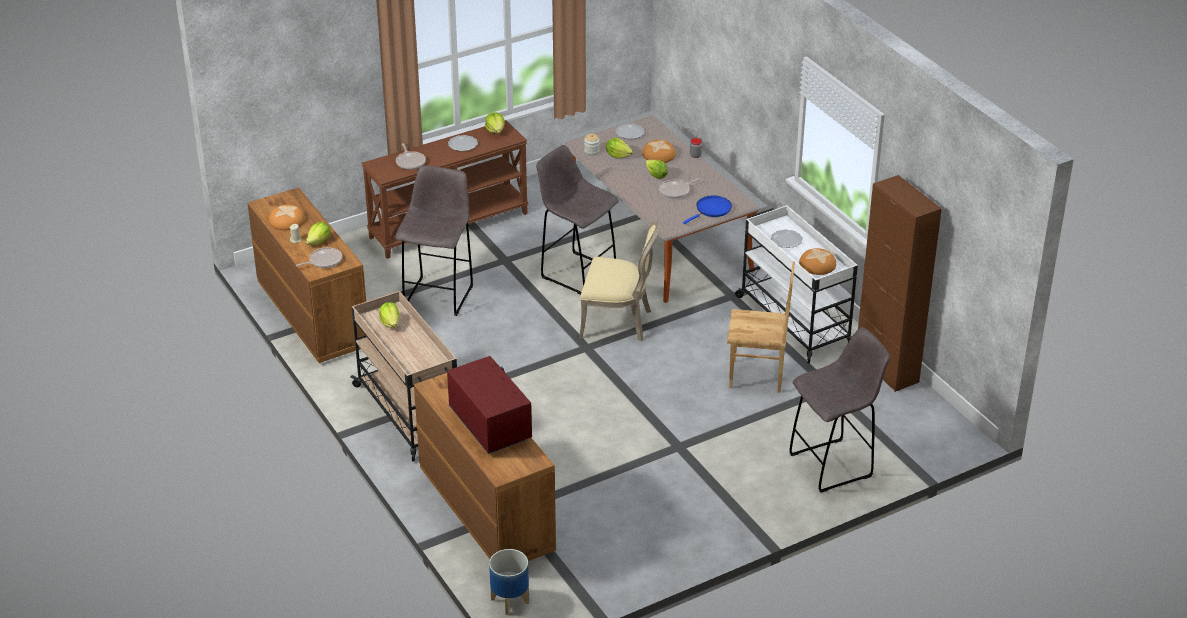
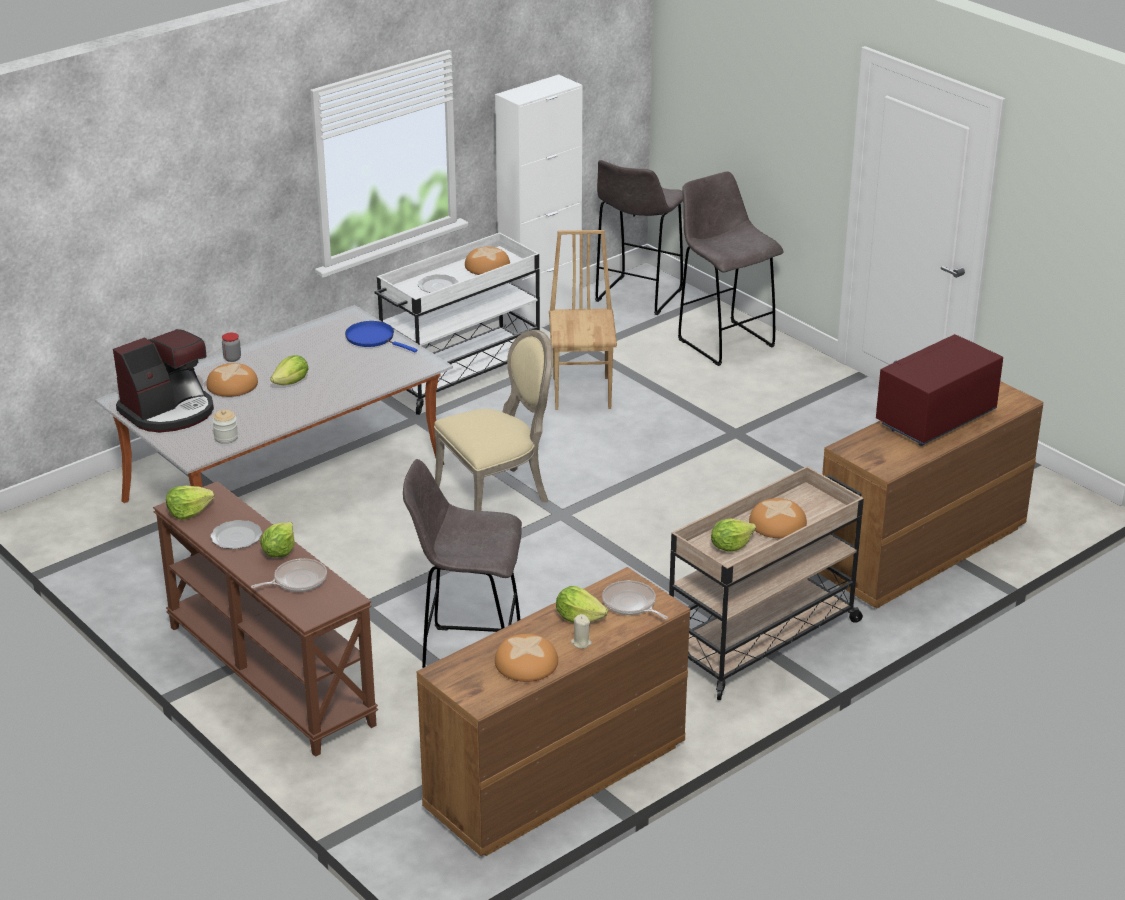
camera: 100 degrees left, 5 degrees down
planter [489,549,529,615] -> none
grey stool [536,145,619,295] -> grey stool moved to [595,160,683,315]
beige chair [579,221,662,341] -> beige chair turned 60 degrees clockwise [434,330,553,511]
lettuce [606,138,633,158] -> lettuce moved to [260,522,295,557]
plate [616,123,645,139] -> coffee machine [113,329,214,432]
frying pan [659,178,700,198] -> none
brown cabinet [858,175,942,392] -> white cabinet [495,74,583,334]
none -> bread [749,498,807,538]

